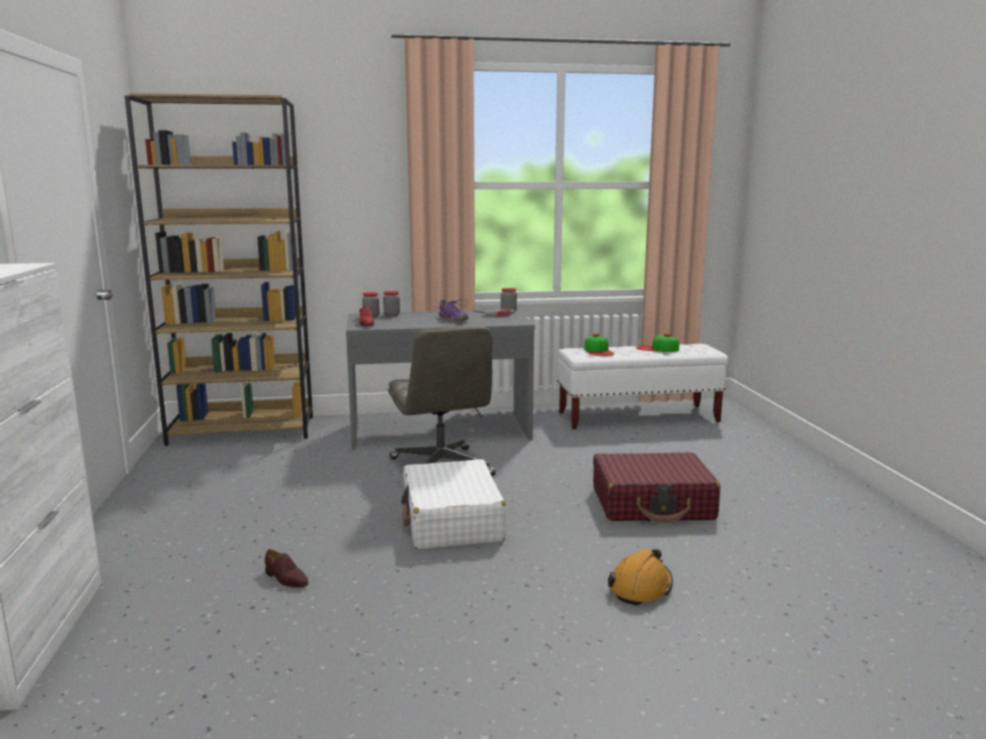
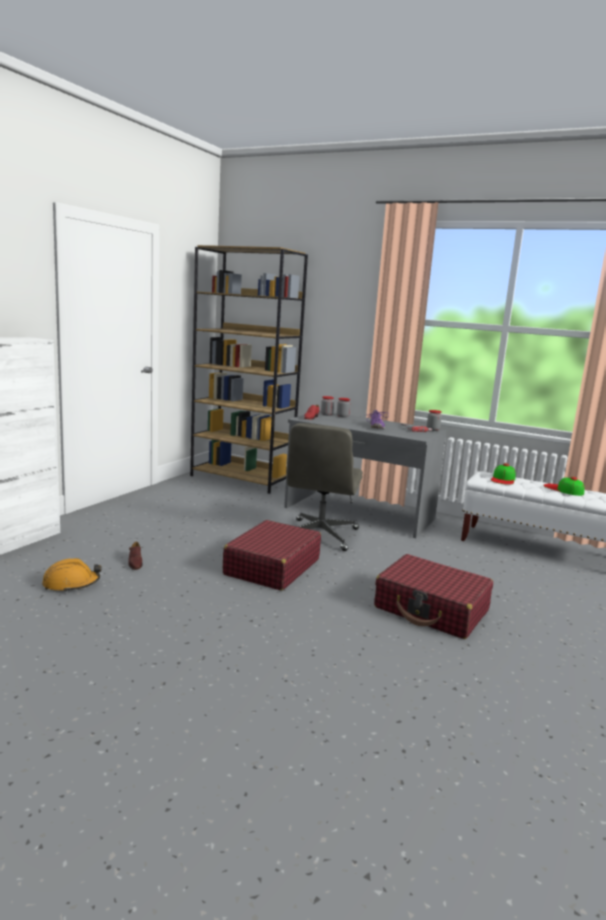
camera: 35 degrees right, 0 degrees up
white suitcase [401,459,506,549] -> red suitcase [223,520,321,591]
orange hard hat [608,549,673,605] -> orange hard hat moved to [42,558,102,593]

